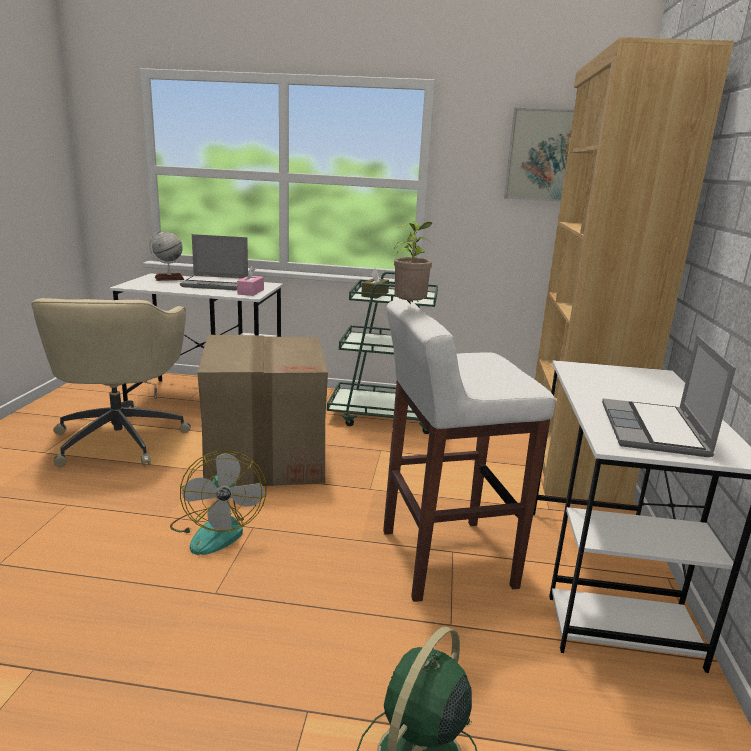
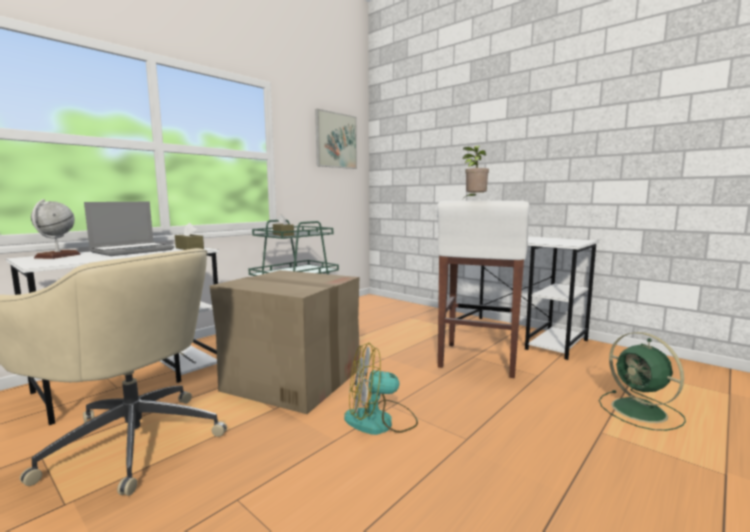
camera: 55 degrees left, 10 degrees down
fan [170,451,266,555] -> fan turned 150 degrees clockwise [344,343,418,435]
pink tissue box [237,266,264,296] -> brown tissue box [175,223,204,250]
brown bookcase [535,37,734,504] -> none
laptop [602,335,736,457] -> none

